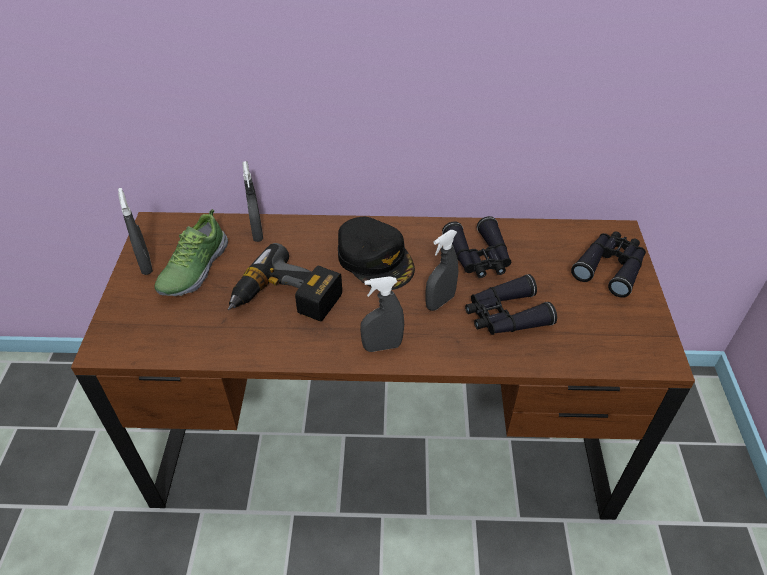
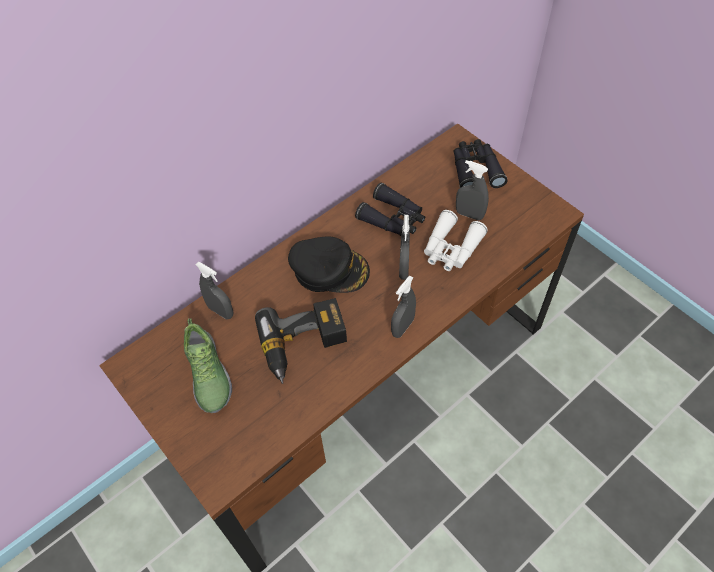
camera: 40 degrees left, 10 degrees up
grey spray bottle [118,188,153,275] -> grey spray bottle moved to [456,160,489,221]
black binoculars [465,274,557,335] -> white binoculars [424,210,488,271]

